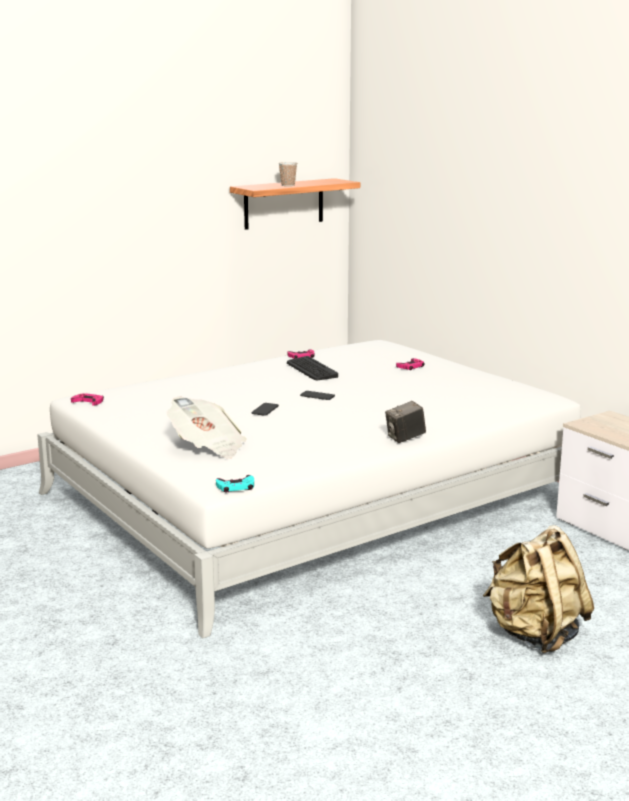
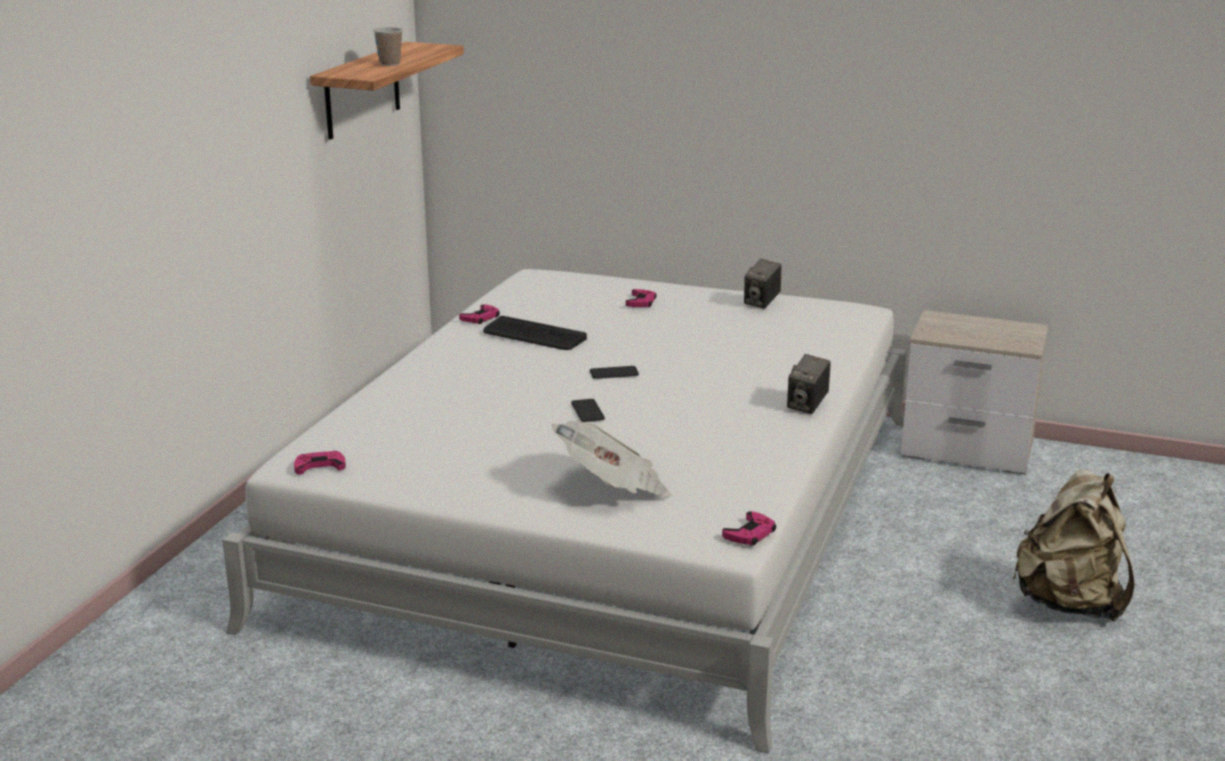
camera: 35 degrees left, 5 degrees up
turquoise game controller [216,475,254,492] -> pink game controller [722,511,776,545]
none -> camera [744,259,781,309]

